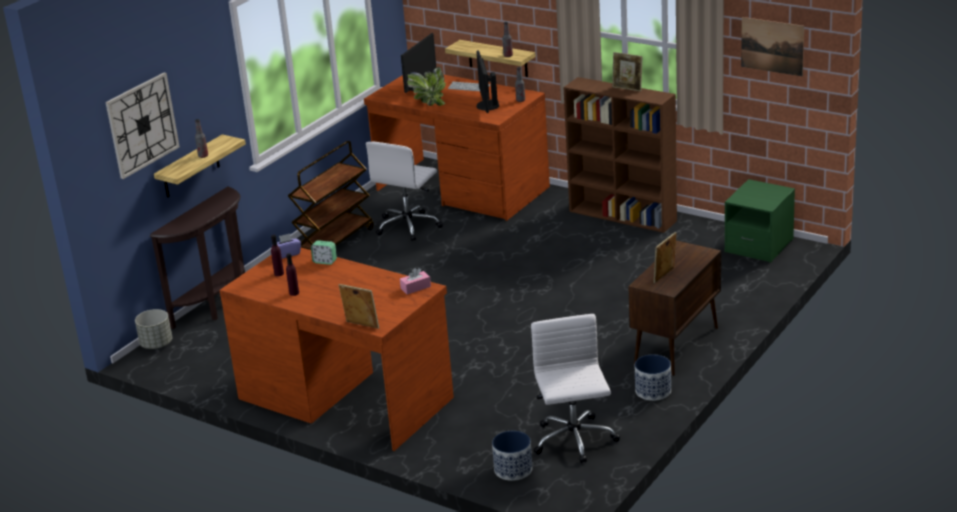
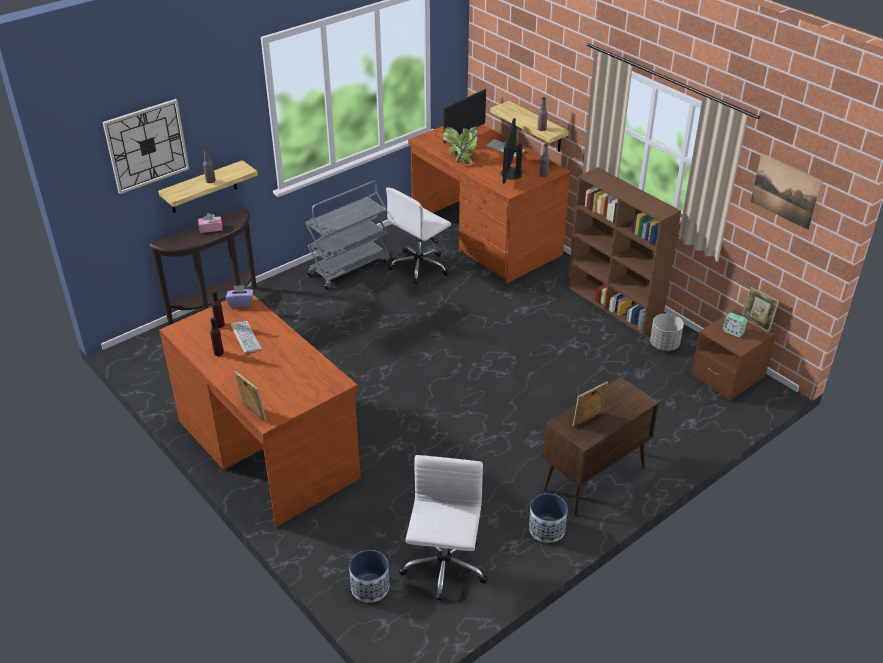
camera: 15 degrees right, 10 degrees up
grey planter [135,309,173,349] -> grey planter moved to [650,313,684,351]
brown cart [288,141,374,250] -> grey cart [305,181,390,289]
alarm clock [311,240,337,265] -> alarm clock moved to [722,313,747,337]
pink tissue box [400,268,431,295] -> pink tissue box moved to [198,213,222,233]
picture frame [612,52,643,92] -> picture frame moved to [742,287,779,332]
green nightstand [725,179,795,262] -> brown nightstand [691,309,777,400]
none -> keyboard [231,321,262,353]

